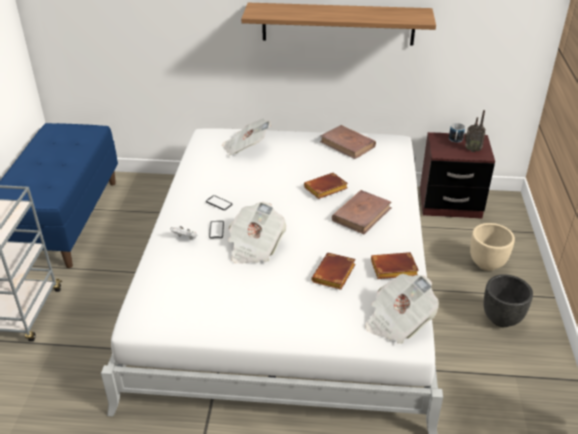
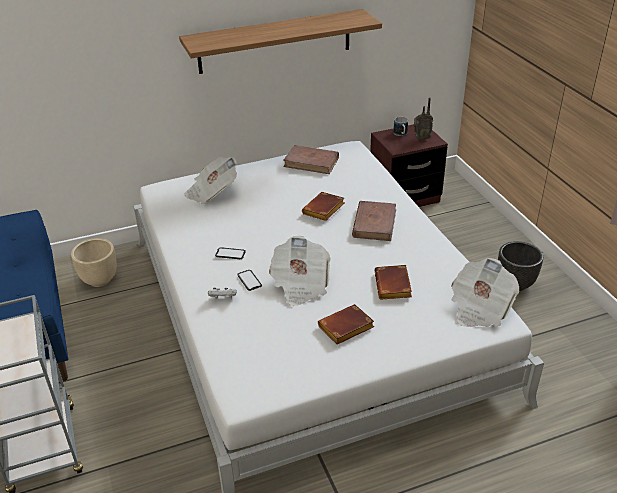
camera: 25 degrees left, 0 degrees up
brown book [371,252,419,279] -> brown book moved to [318,304,374,344]
beige planter [470,223,515,271] -> beige planter moved to [71,238,117,287]

